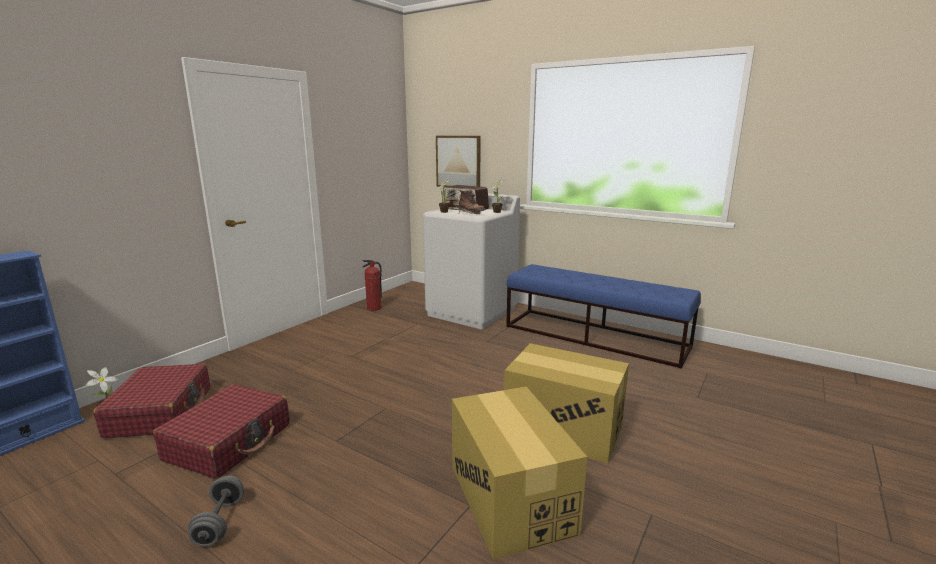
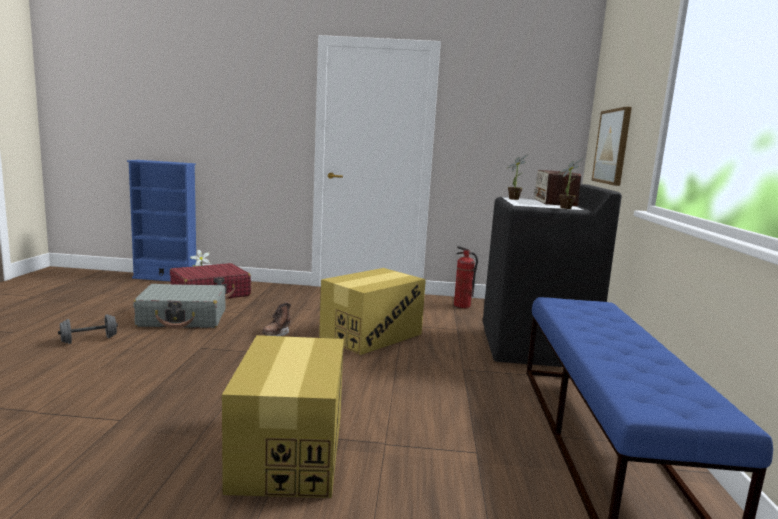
camera: 60 degrees right, 5 degrees down
red suitcase [153,384,290,479] -> grey suitcase [133,284,226,329]
white washing machine [423,194,520,329] -> black washing machine [483,184,622,367]
cardboard box [452,387,587,560] -> cardboard box moved to [319,268,426,355]
brown boot [459,190,485,214] -> brown boot moved to [262,301,291,336]

